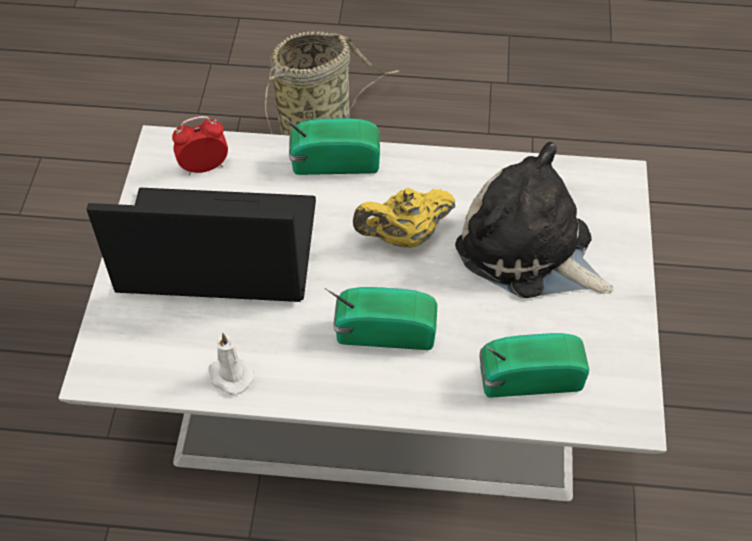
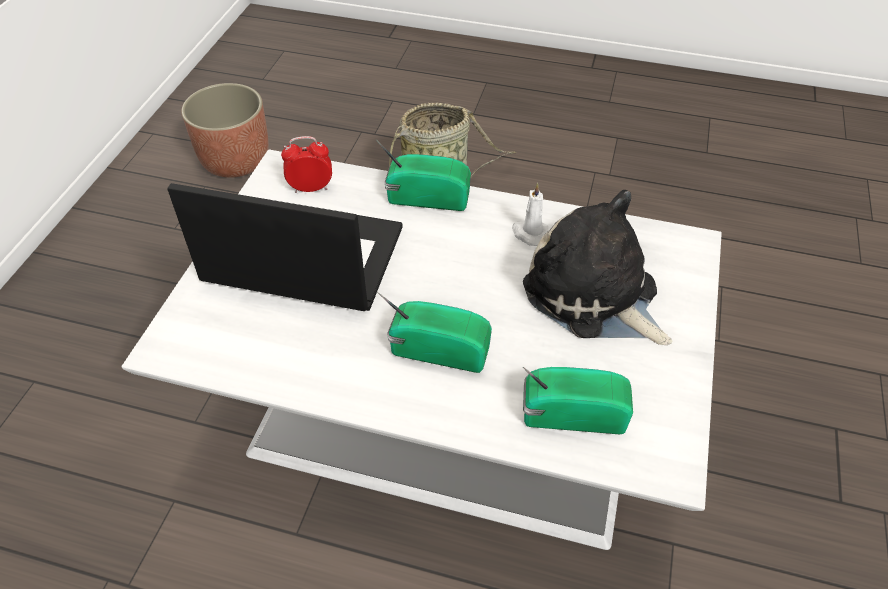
camera: 10 degrees right, 5 degrees down
white candle [208,333,255,395] -> white candle moved to [512,183,550,246]
yellow teapot [353,188,456,248] -> none
none -> planter [181,83,269,178]

